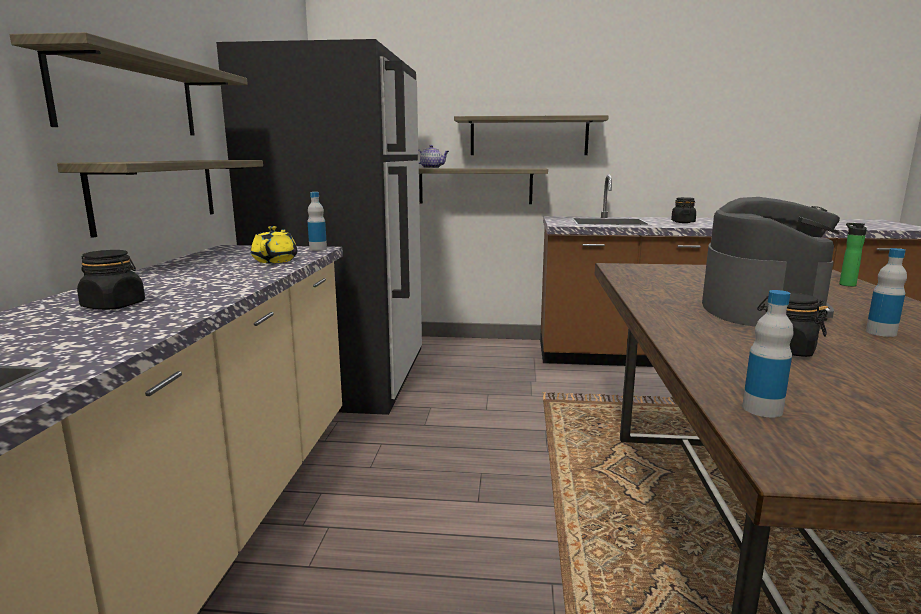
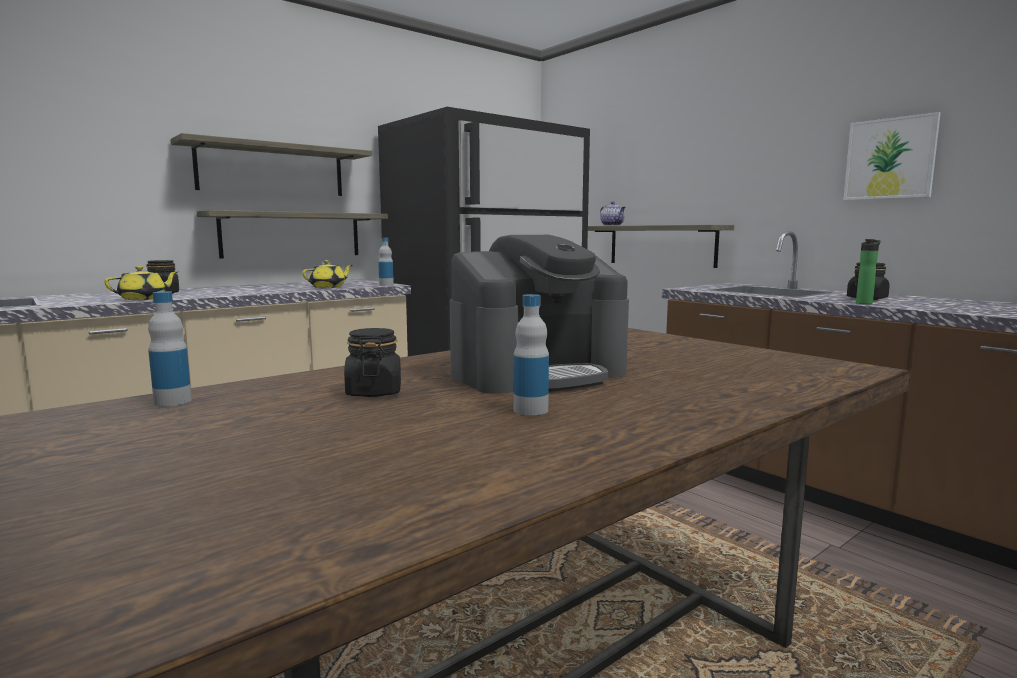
camera: 45 degrees right, 5 degrees down
shelf [454,115,609,155] -> none
bottle [839,223,867,287] -> bottle moved to [856,239,881,304]
none -> yellow teapot [104,266,178,300]
none -> picture [844,112,941,200]

